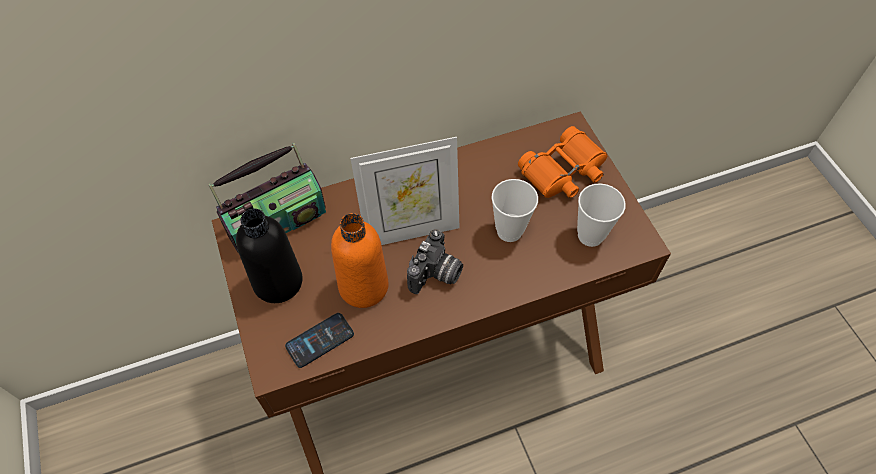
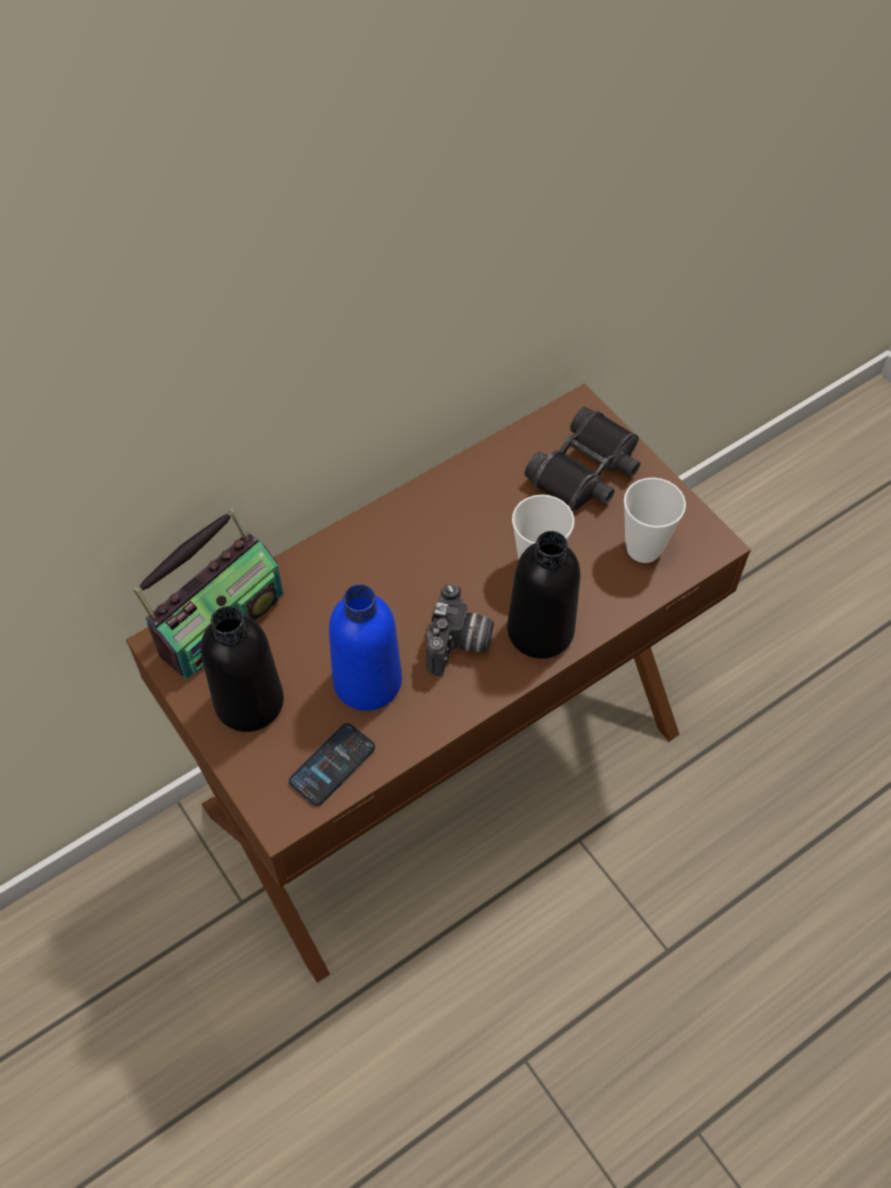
camera: 15 degrees left, 0 degrees up
orange bottle [331,213,389,308] -> blue bottle [329,584,402,711]
picture frame [350,137,460,245] -> none
orange binoculars [518,126,607,198] -> black binoculars [525,407,640,511]
none -> black bottle [507,531,580,659]

